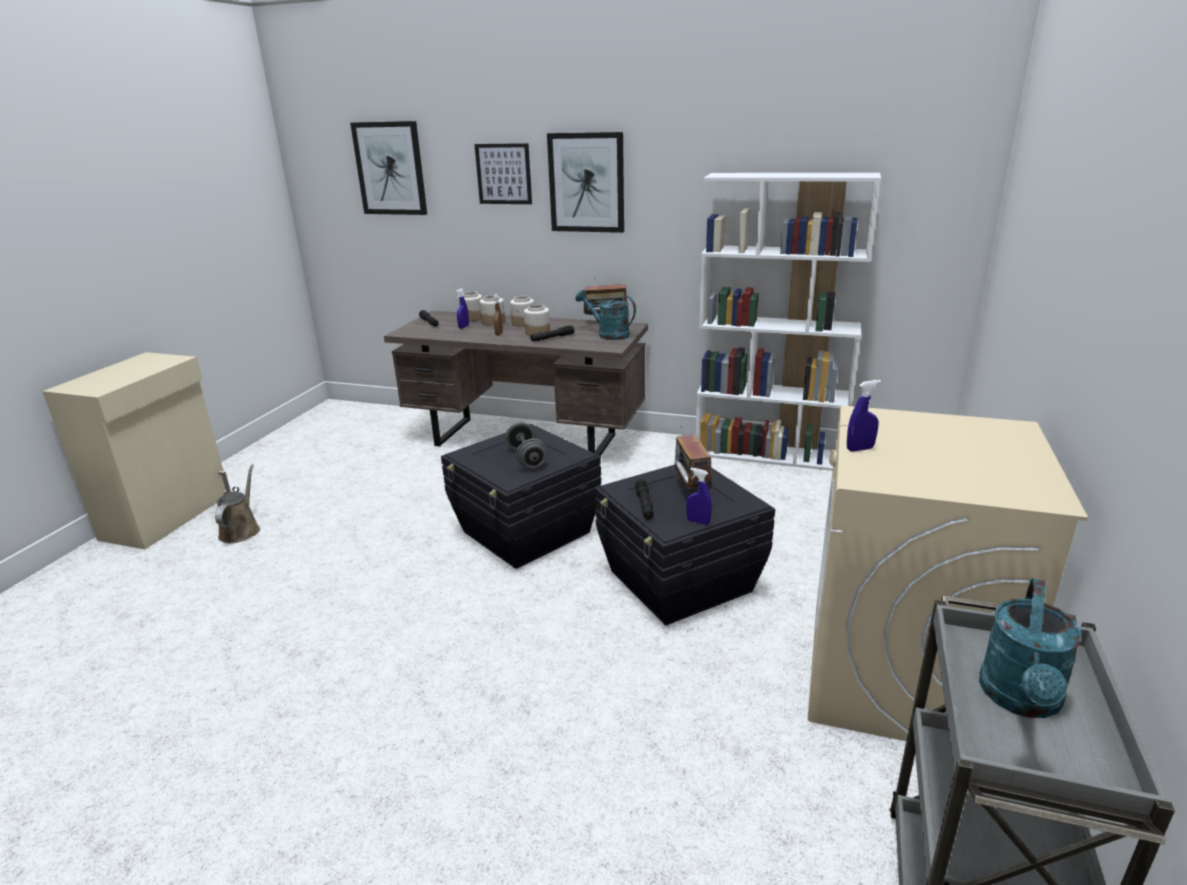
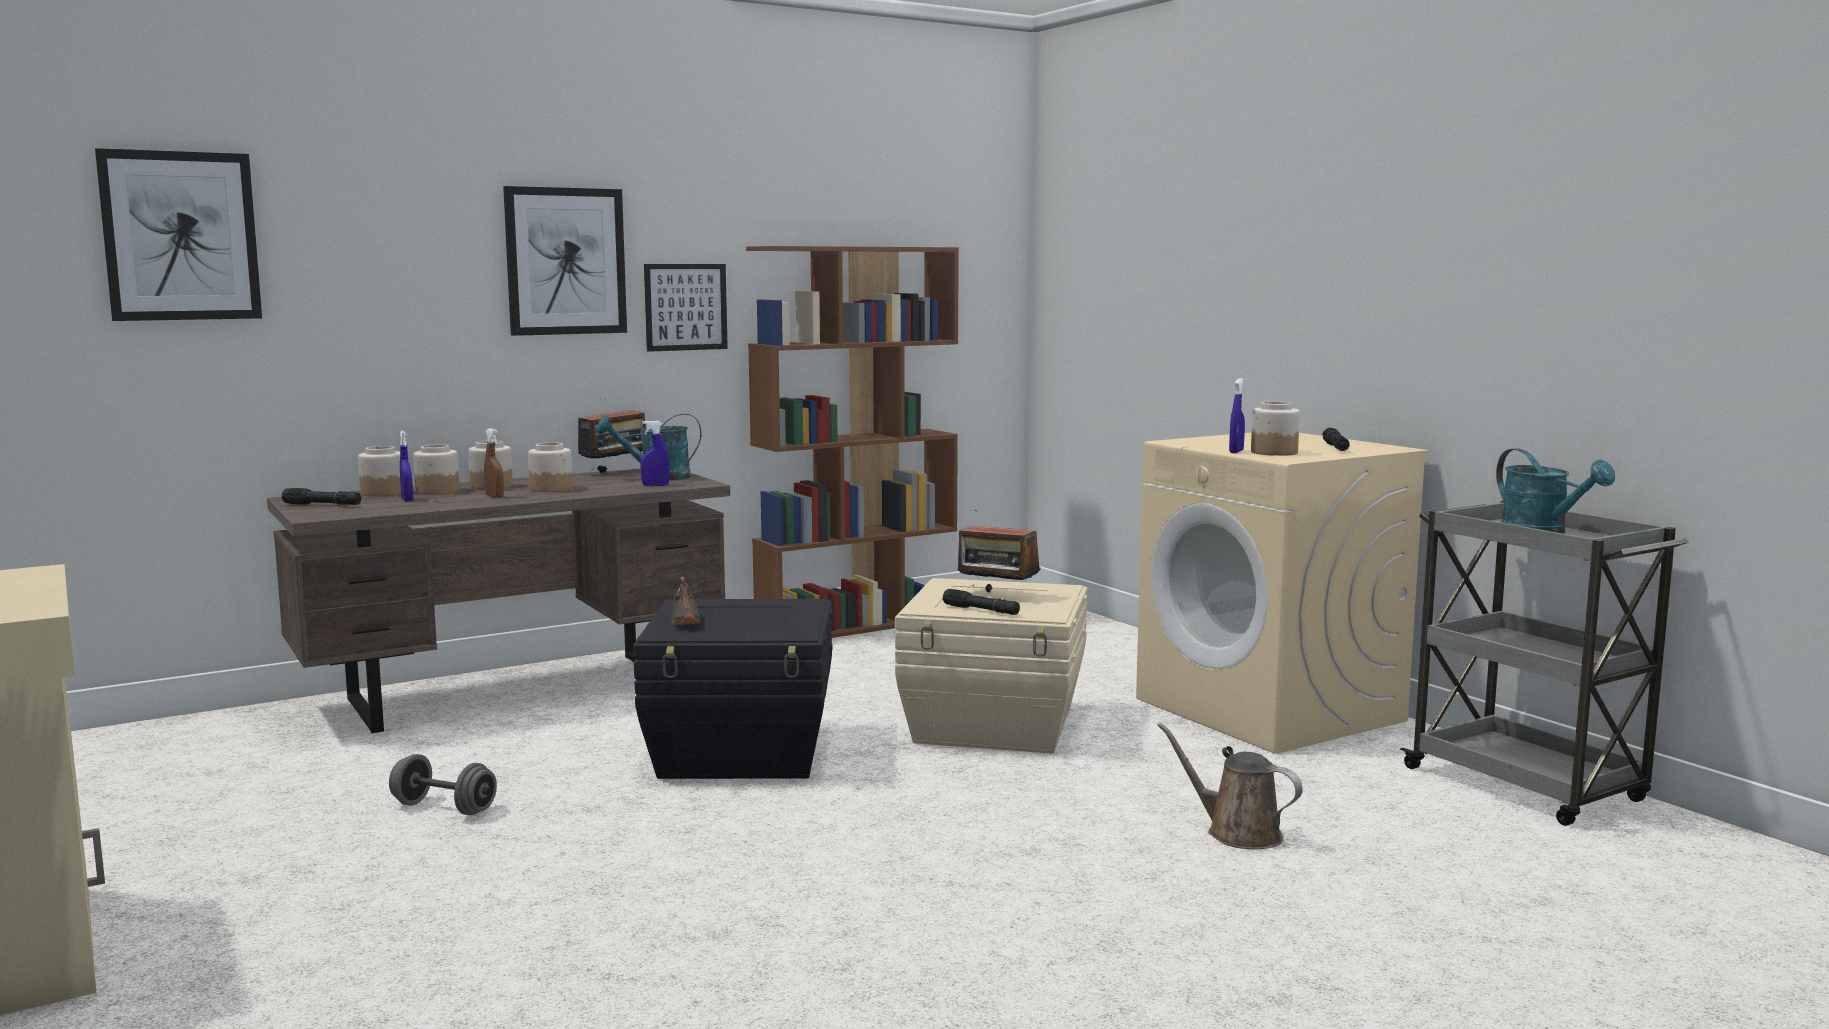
camera: 50 degrees left, 15 degrees down
brown watering can [215,464,260,543] -> brown watering can moved to [1157,723,1303,849]
picture [475,143,532,204] -> picture moved to [644,264,728,352]
grey dumbbell [505,422,547,468] -> grey dumbbell moved to [389,754,497,815]
black flashlight [530,325,574,342] -> black flashlight moved to [1322,428,1350,451]
black storage box [595,465,775,625] -> beige storage box [895,578,1087,754]
blue spray bottle [686,468,712,525] -> blue spray bottle moved to [640,421,670,486]
white bookcase [696,173,881,471] -> brown bookcase [746,246,959,638]
none -> black shoe [672,577,700,625]
none -> jar [1251,401,1300,456]

